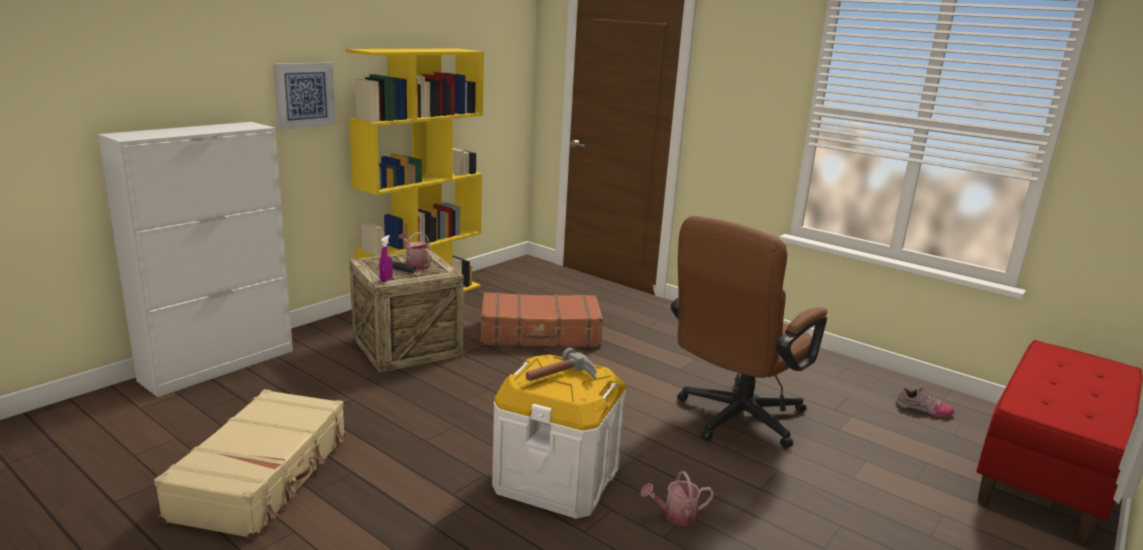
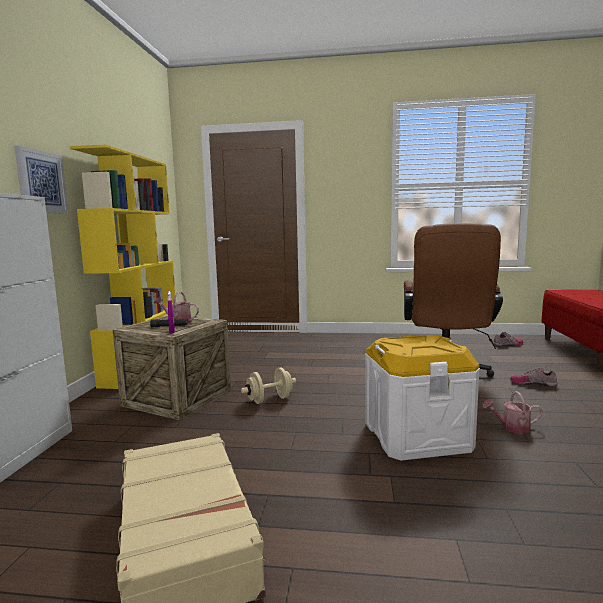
camera: 30 degrees left, 10 degrees down
brown suitcase [480,292,603,347] -> none
hammer [526,348,597,381] -> none
watering can [641,471,714,526] -> watering can turned 45 degrees clockwise [483,391,543,434]
none -> beige dumbbell [241,368,296,404]
none -> shoe [510,368,558,387]

